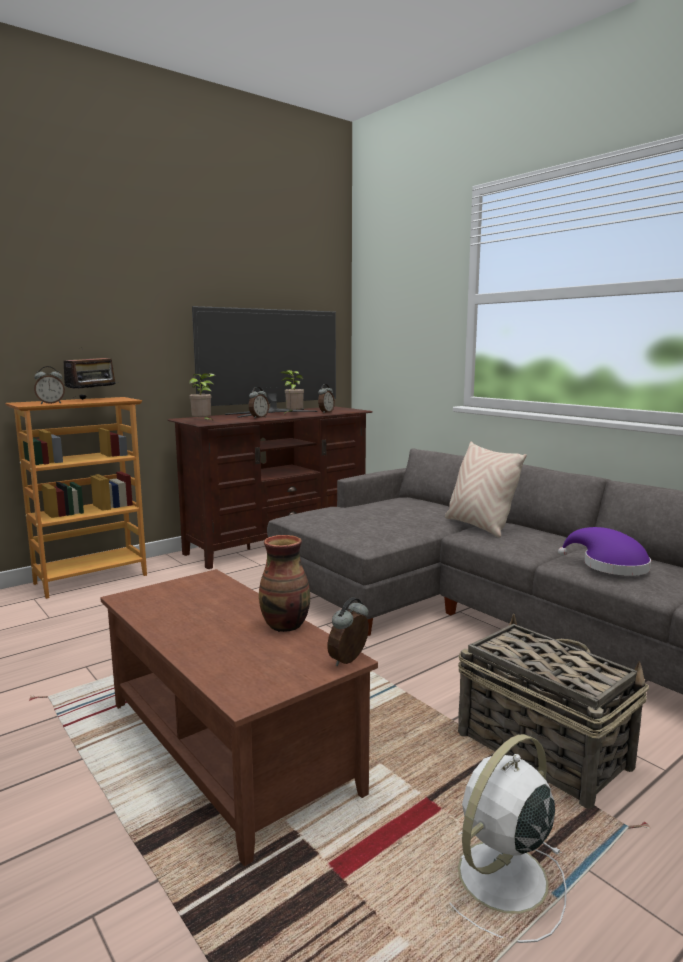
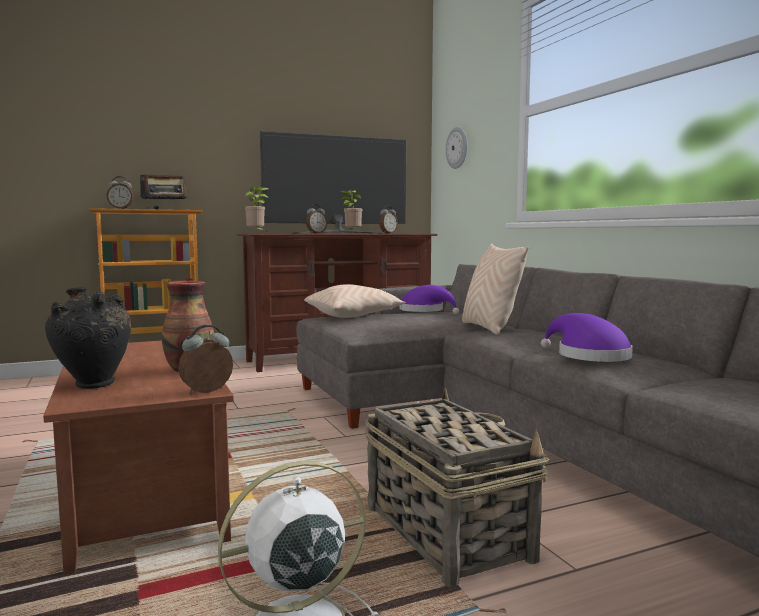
camera: 15 degrees right, 5 degrees down
none -> black vase [45,287,131,389]
none -> beige pillow [304,284,405,318]
none -> purple hat [400,285,459,314]
none -> wall clock [446,127,467,169]

